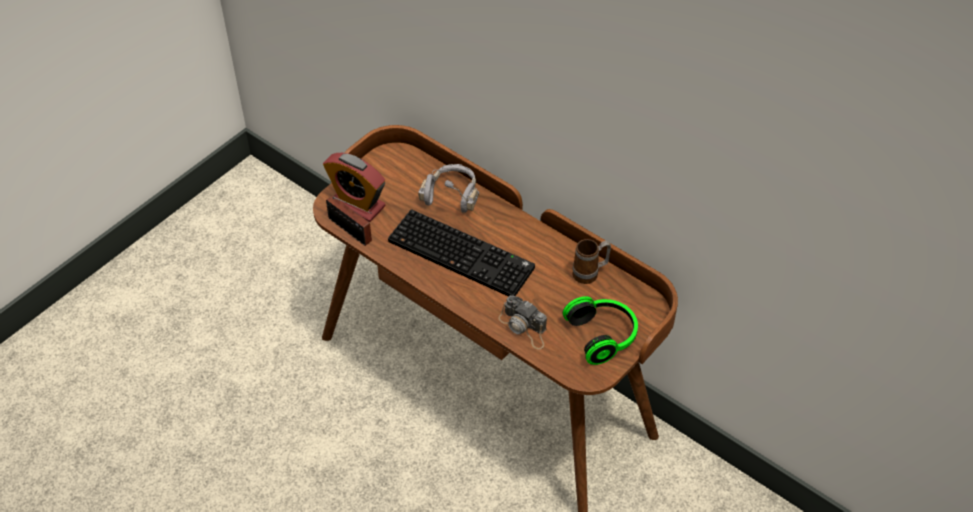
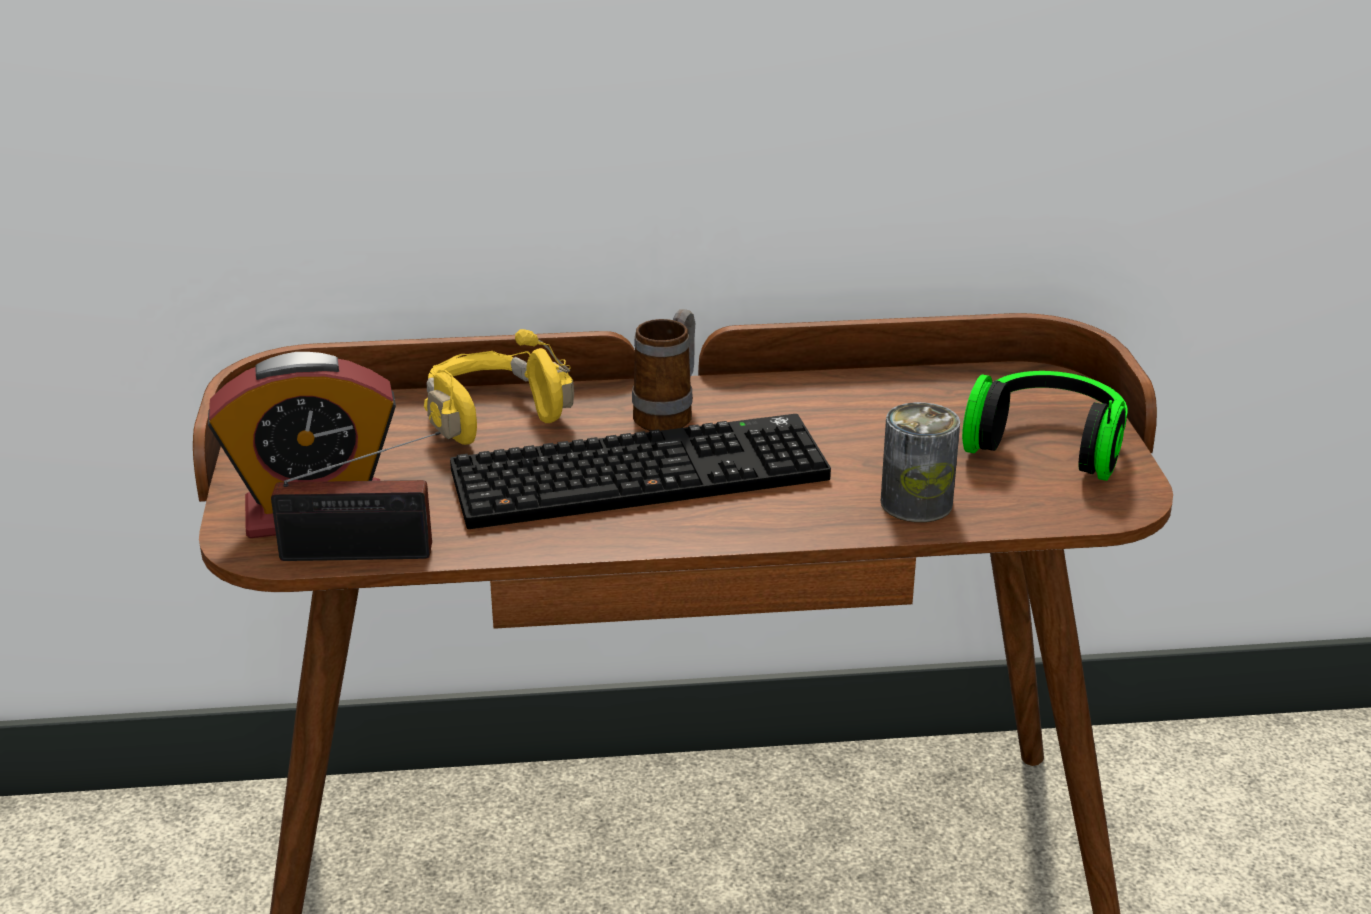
camera: 45 degrees left, 20 degrees down
grey headphones [418,164,479,213] -> yellow headphones [424,329,574,445]
camera [498,295,547,350] -> can [881,402,960,522]
mug [572,239,611,284] -> mug moved to [632,309,695,431]

